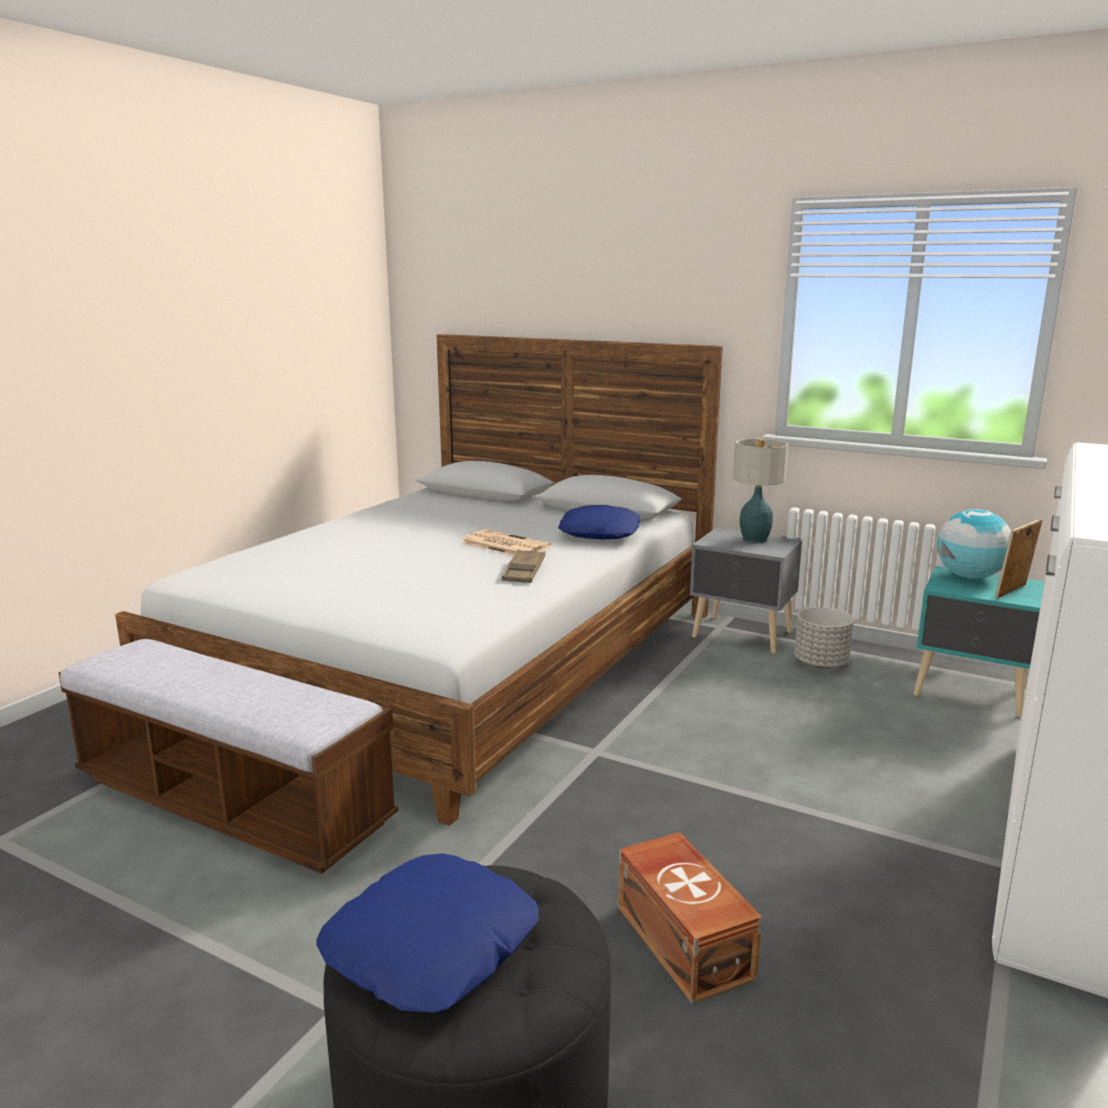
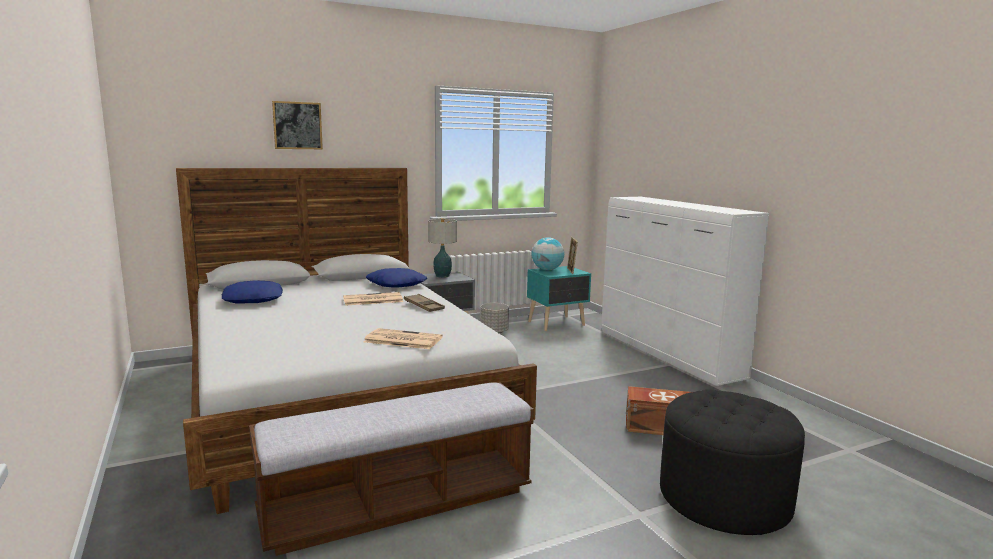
camera: 55 degrees left, 5 degrees down
blue pillow [316,853,539,1013] -> blue pillow moved to [222,280,283,303]
none -> picture [272,101,323,149]
none -> newspaper [364,328,443,349]

